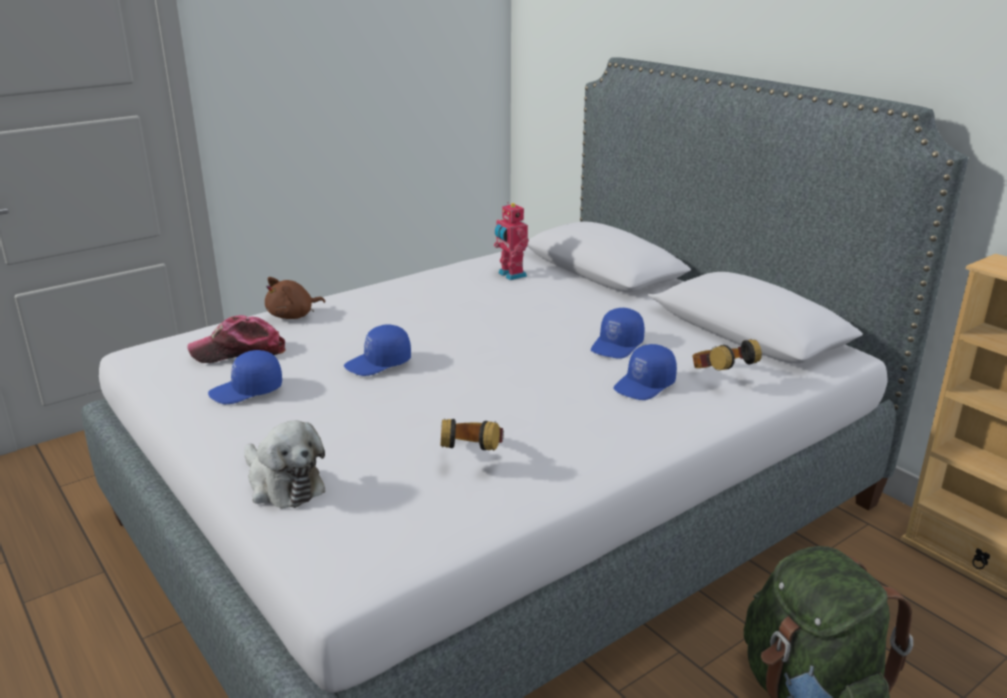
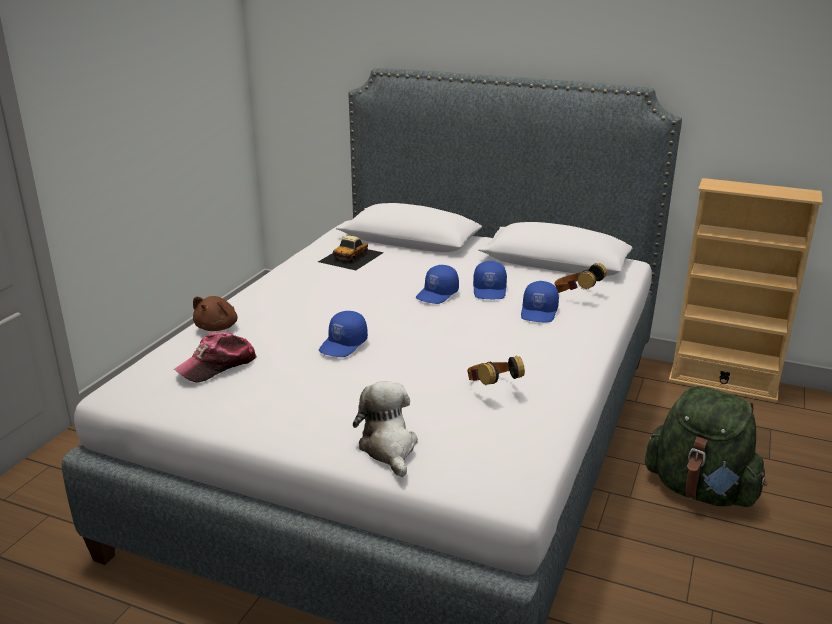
camera: 30 degrees left, 0 degrees up
blue cap [208,350,282,404] -> blue cap moved to [416,265,459,304]
plush toy [245,420,325,508] -> plush toy turned 120 degrees counterclockwise [353,381,418,477]
toy robot [494,202,529,280] -> toy car [318,236,384,270]

